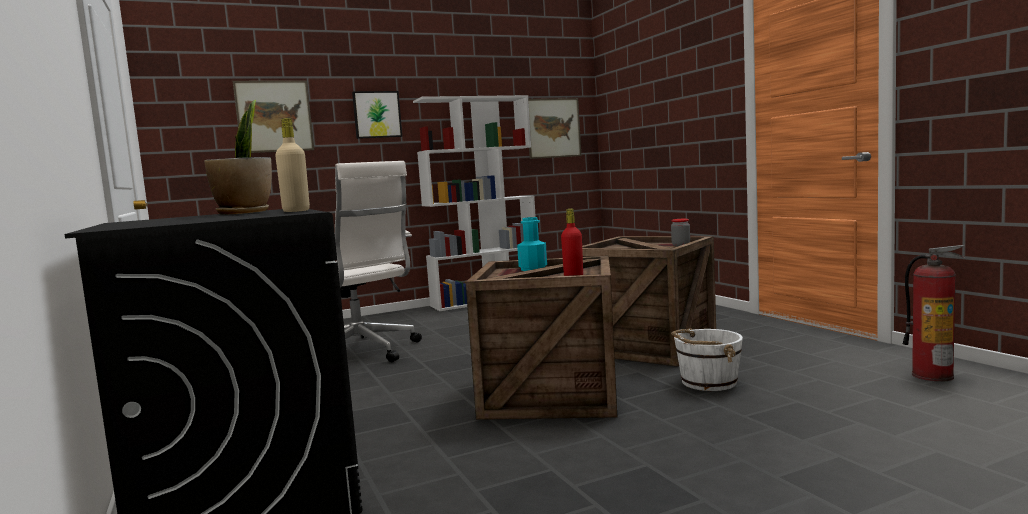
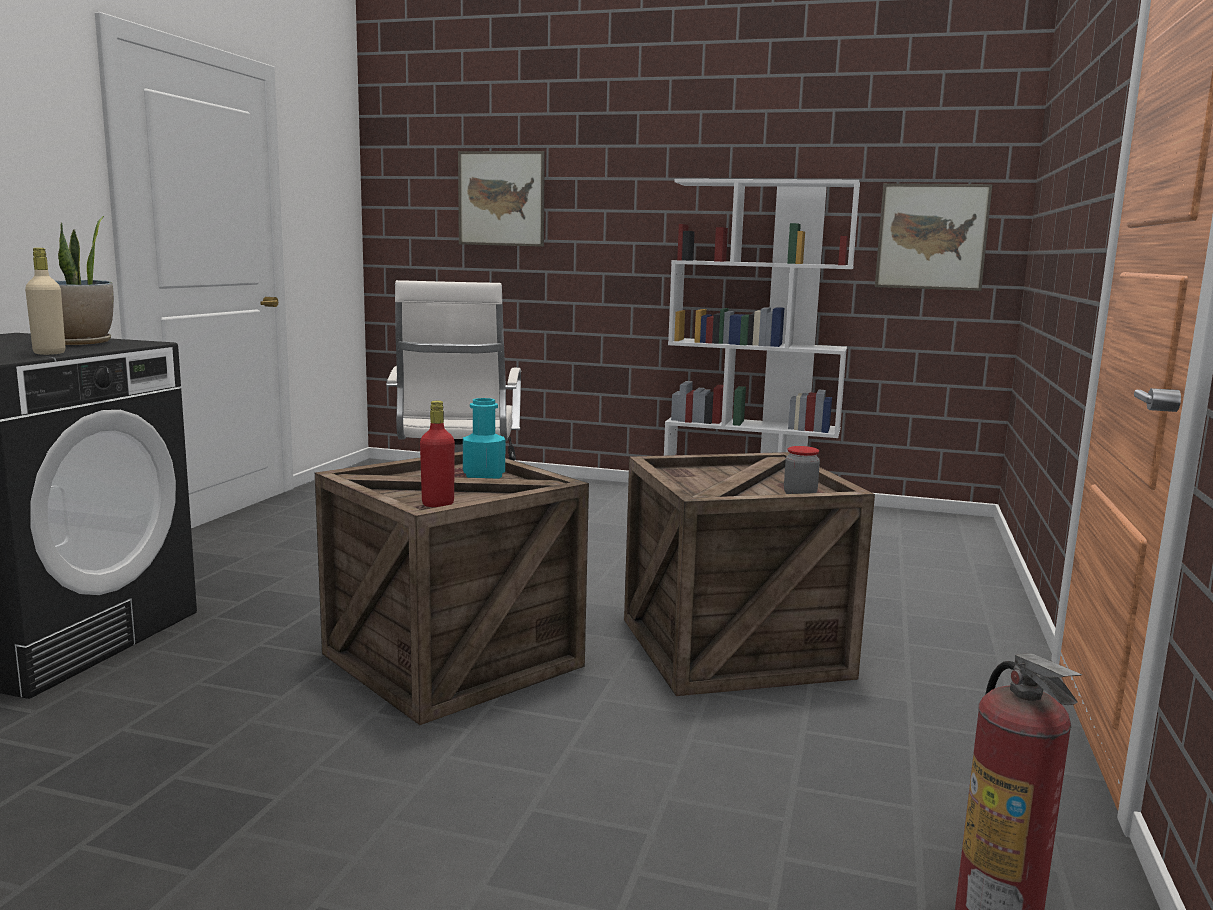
camera: 40 degrees right, 5 degrees up
picture [352,91,402,139] -> none
white bucket [671,328,743,391] -> none

